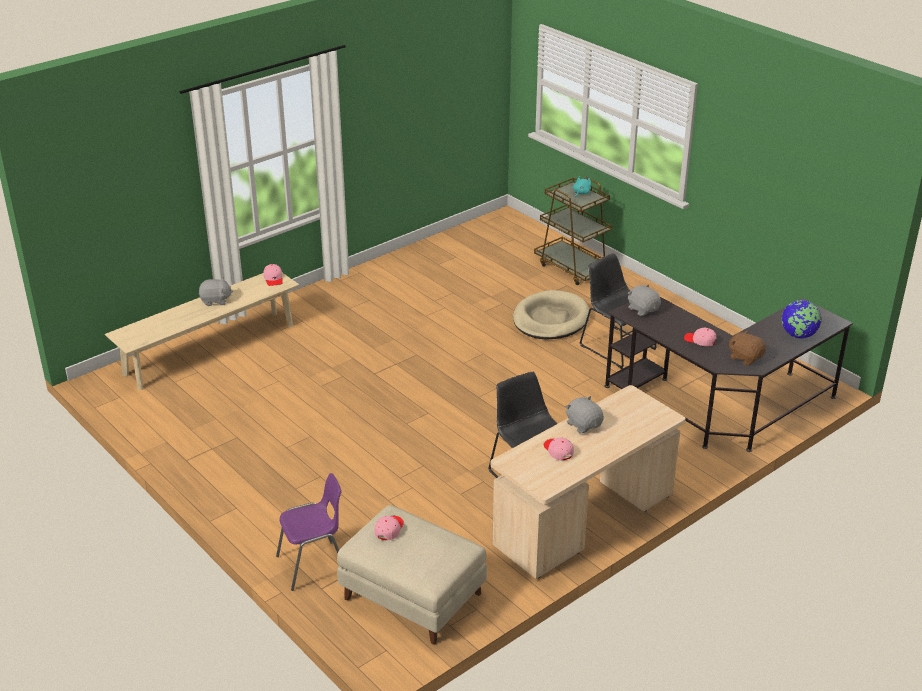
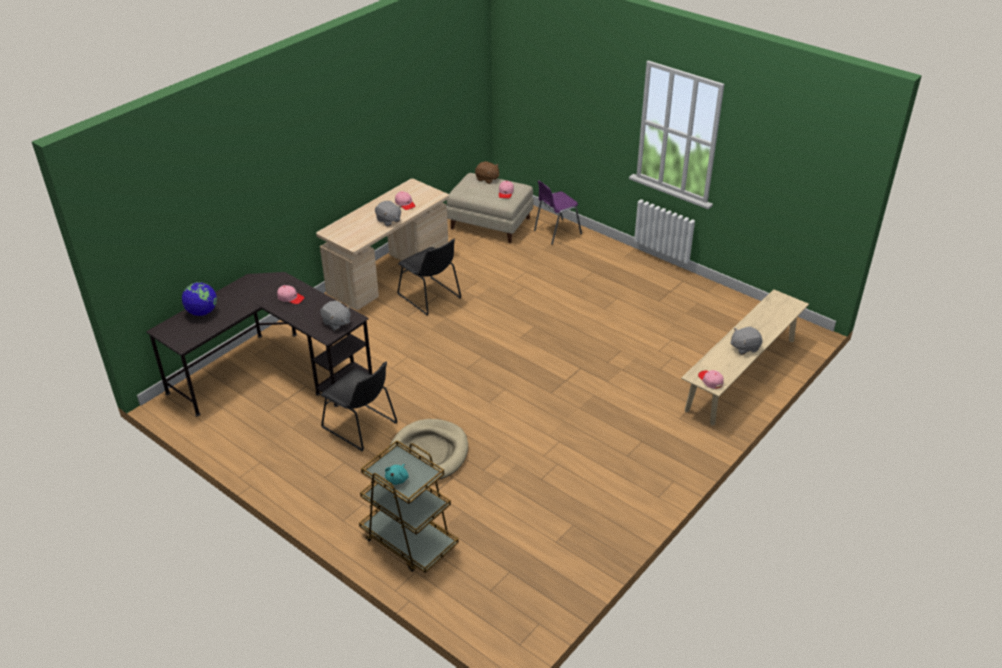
camera: 170 degrees right, 5 degrees up
brown plush toy [729,331,766,366] -> brown plush toy moved to [475,161,499,184]

